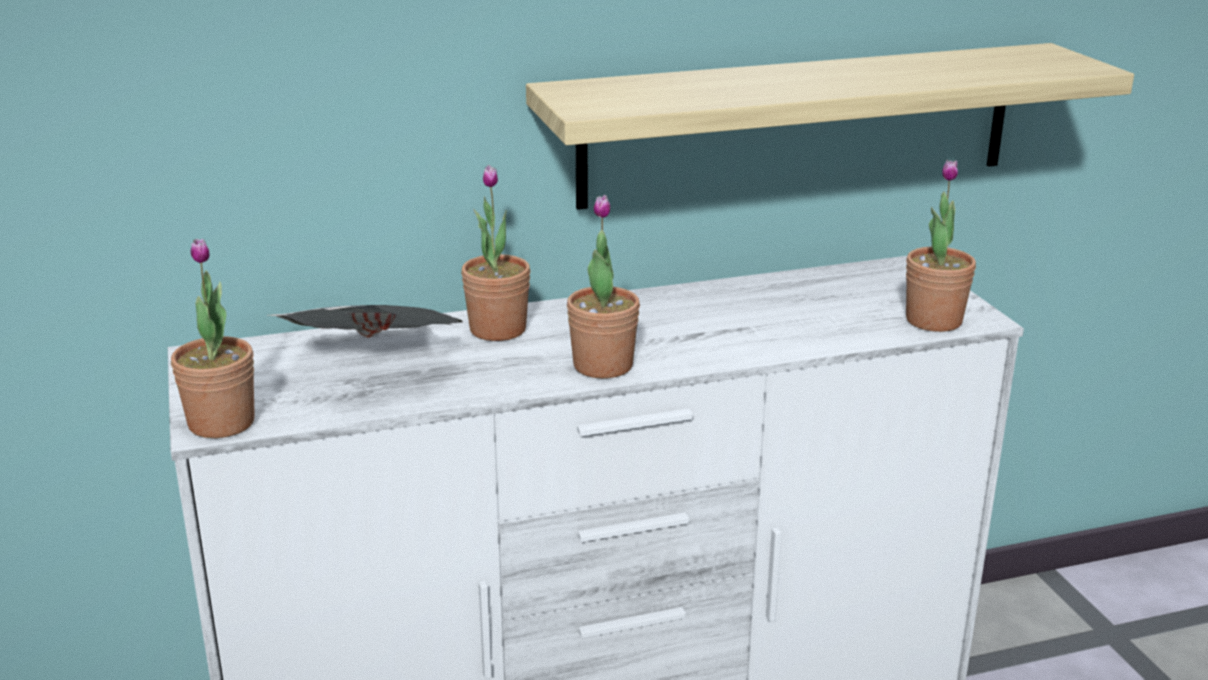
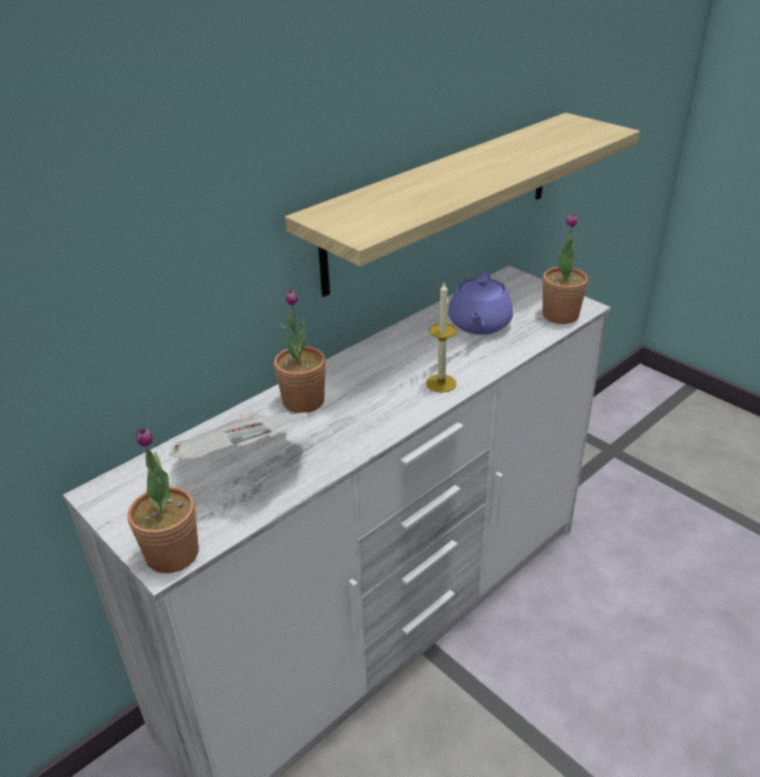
camera: 25 degrees left, 10 degrees up
potted plant [567,195,640,379] -> none
none -> candle [426,283,457,393]
none -> purple teapot [448,273,513,335]

